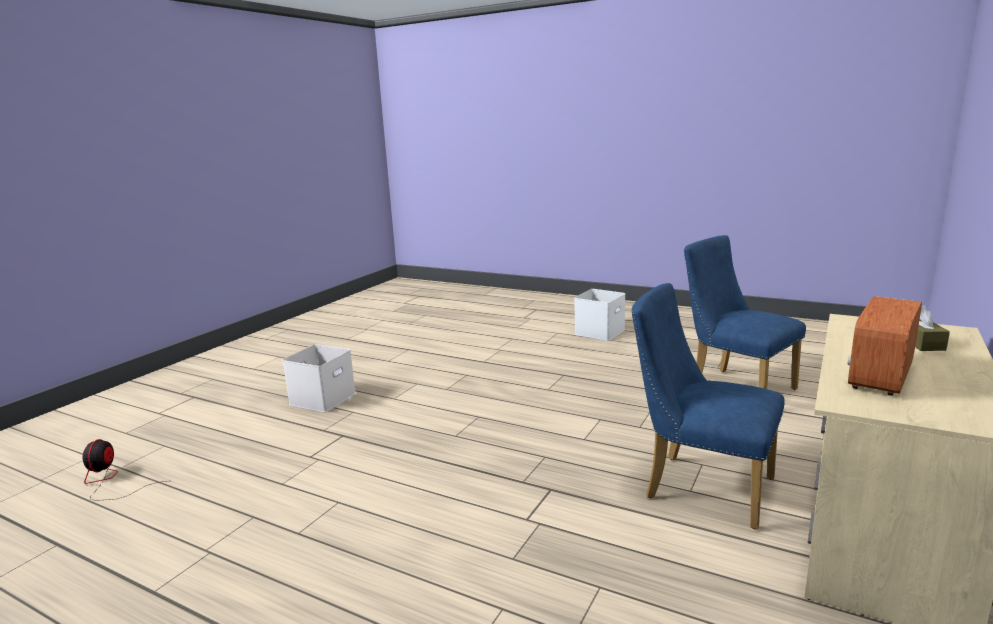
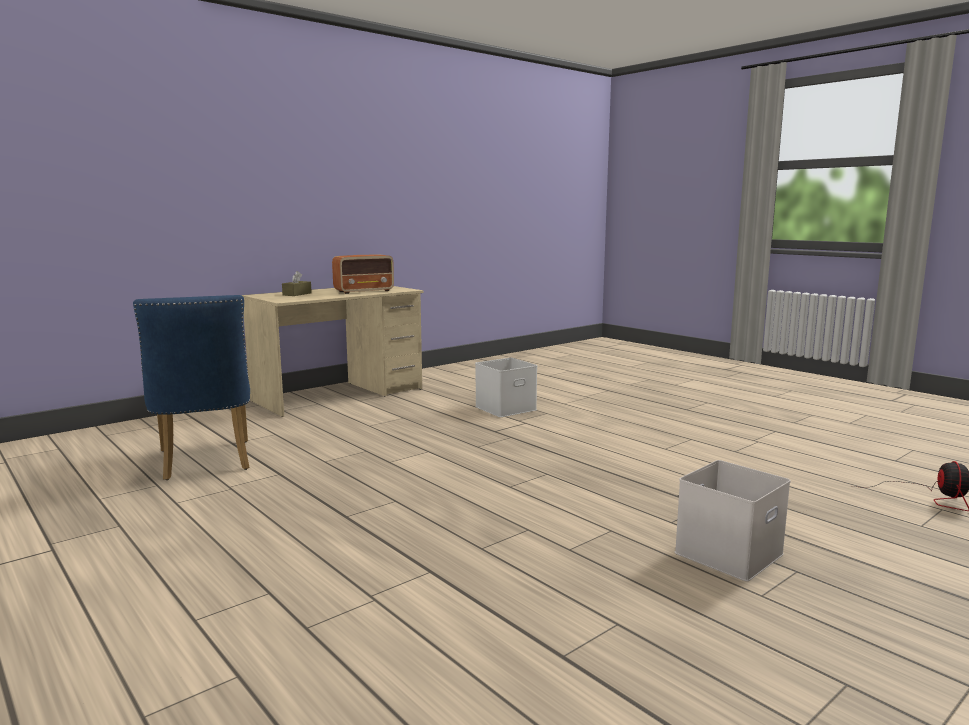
camera: 160 degrees left, 5 degrees down
white storage box [574,289,625,341] -> white storage box moved to [475,358,537,417]
blue chair [631,283,785,529] -> none

